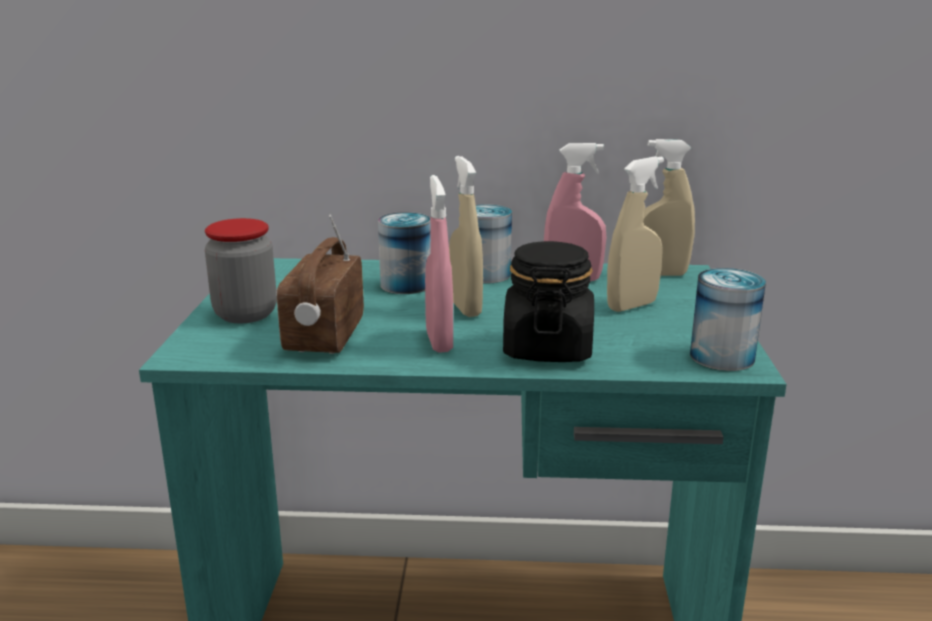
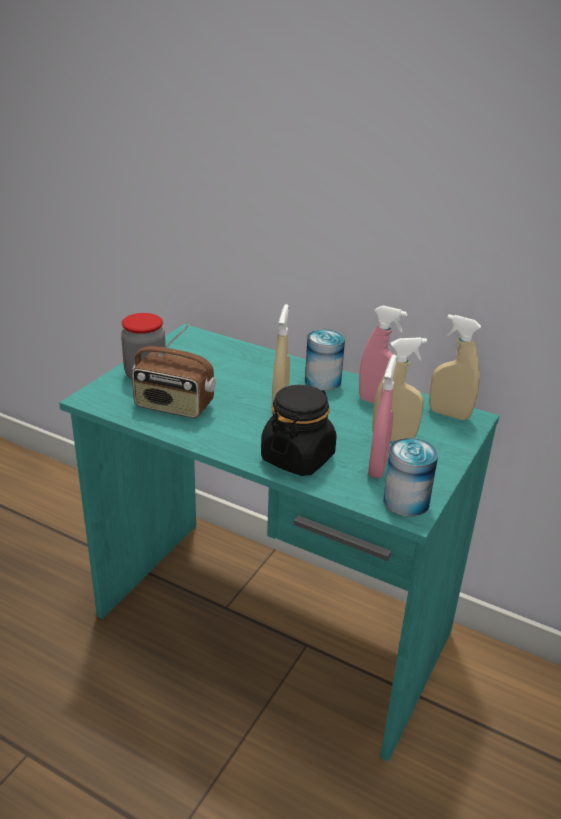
camera: 25 degrees right, 10 degrees up
radio [276,215,364,354] -> radio turned 105 degrees counterclockwise [132,325,216,418]
can [378,212,431,294] -> none
pink spray bottle [425,175,453,353] -> pink spray bottle moved to [368,354,397,479]

